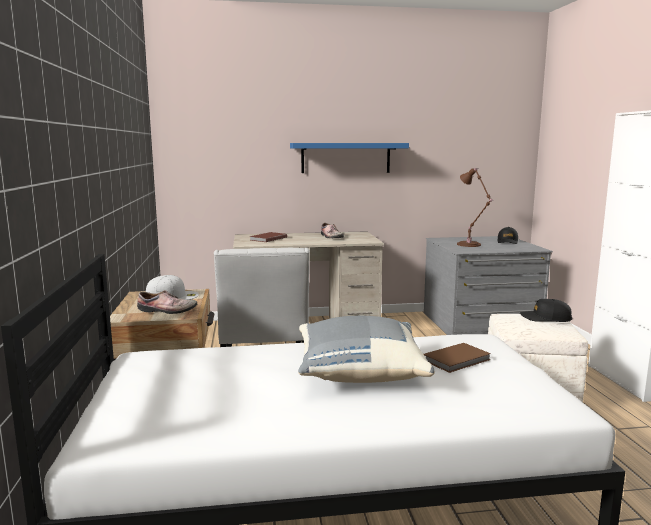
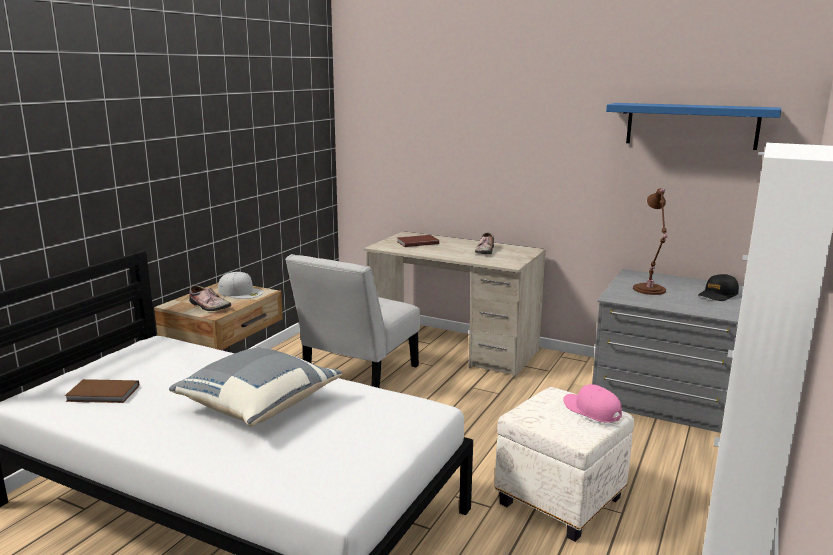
camera: 35 degrees right, 5 degrees up
blue shelf [290,143,409,173] -> blue shelf moved to [606,103,781,150]
brown book [424,343,491,373] -> brown book moved to [65,379,139,403]
black cap [520,299,572,322] -> pink cap [563,384,622,423]

